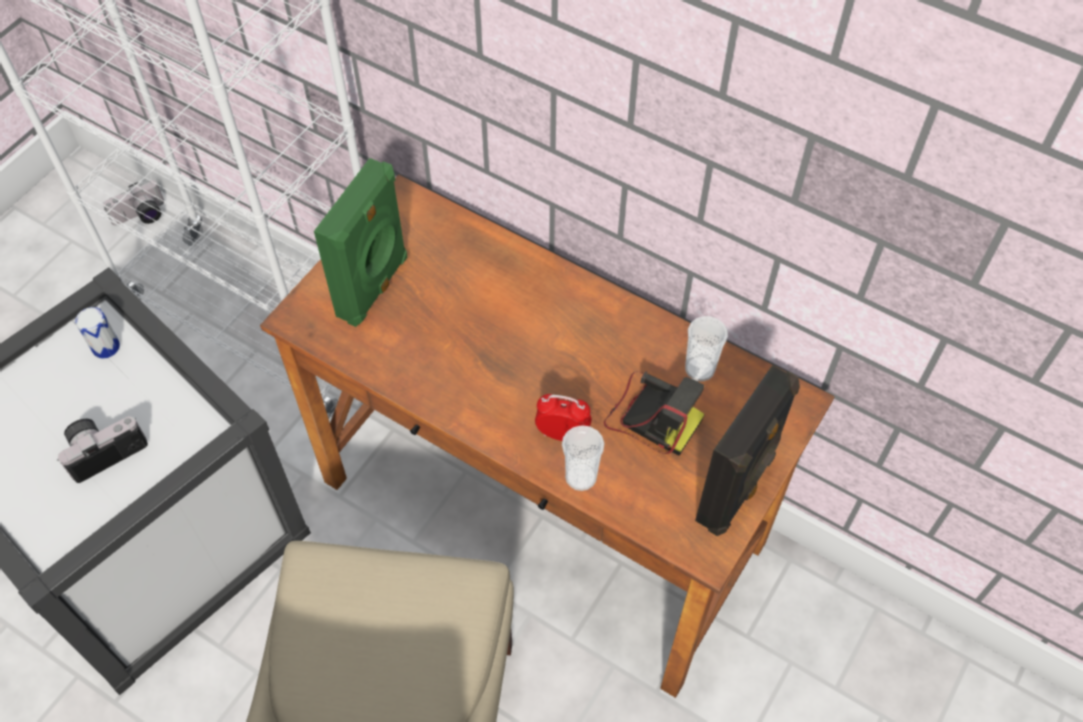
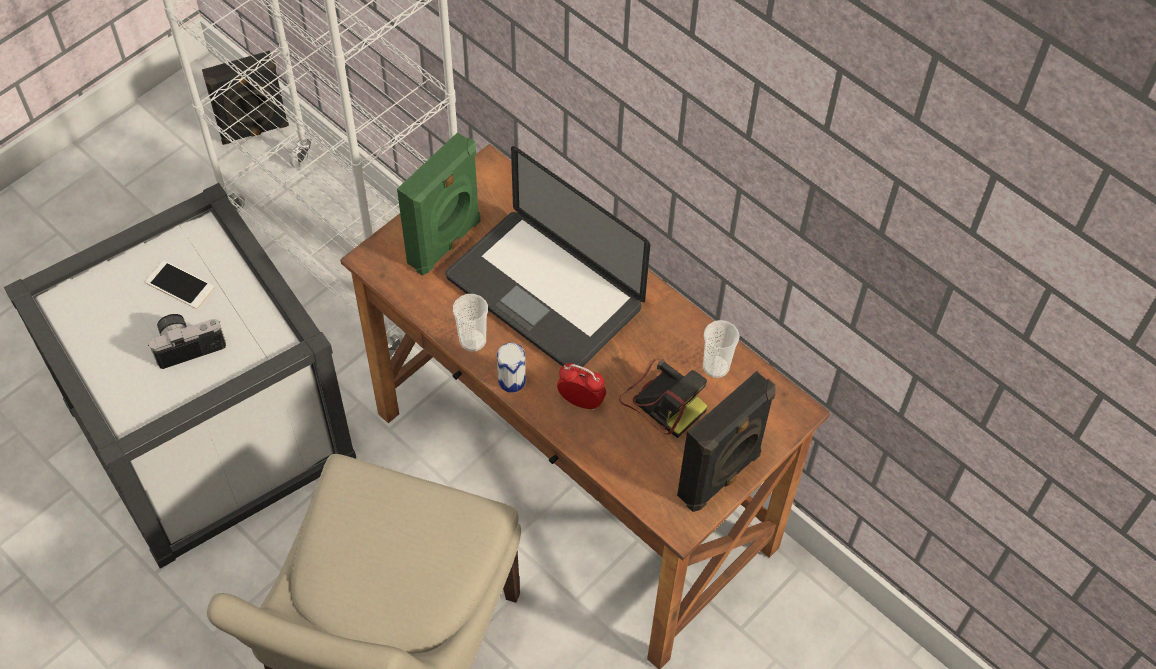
camera: 10 degrees right, 0 degrees up
can [75,307,120,359] -> can moved to [497,343,526,393]
camera [103,180,164,226] -> black speaker [202,51,289,145]
cup [562,425,605,491] -> cup moved to [453,294,488,352]
none -> phone [146,261,214,309]
none -> laptop [446,146,650,370]

